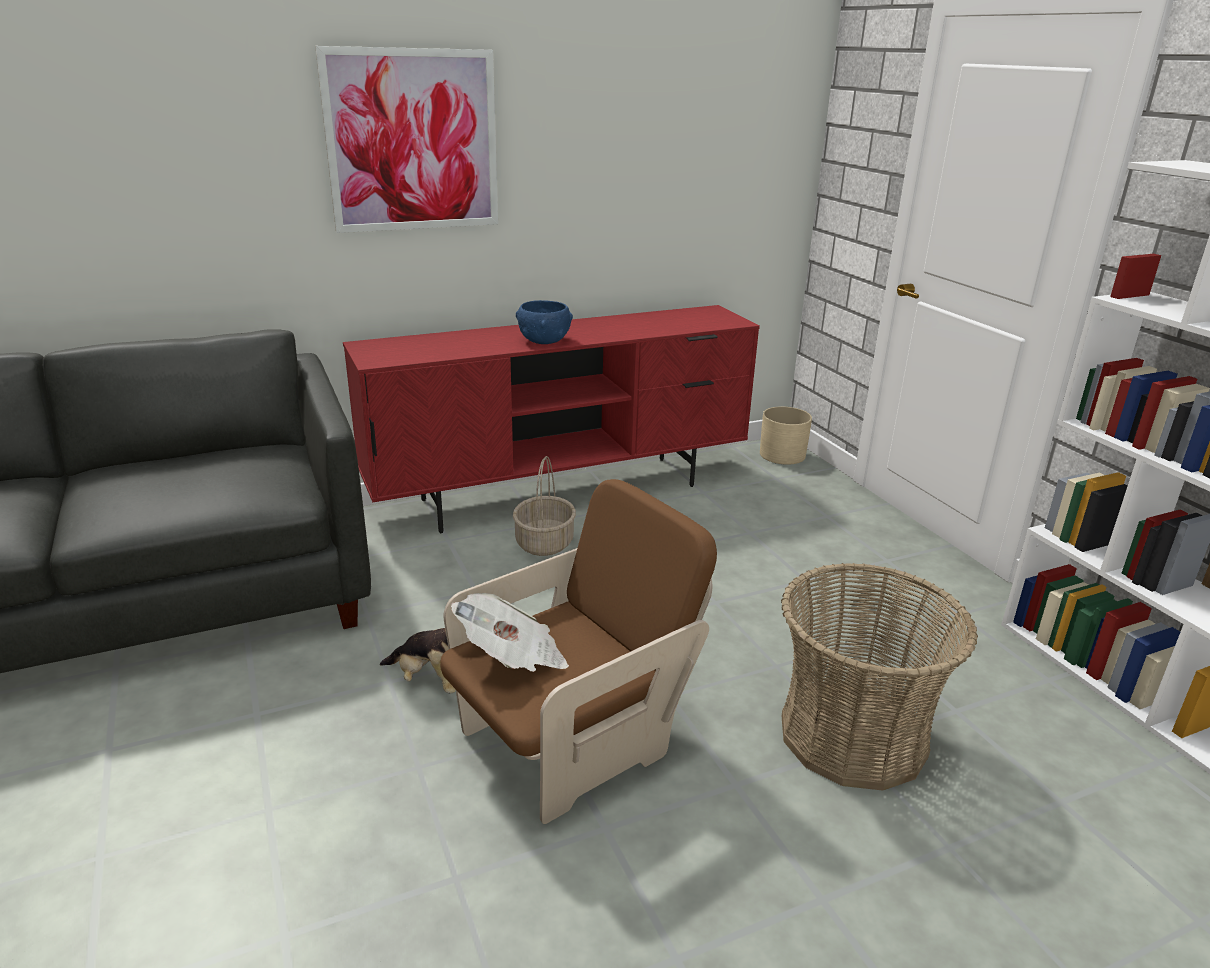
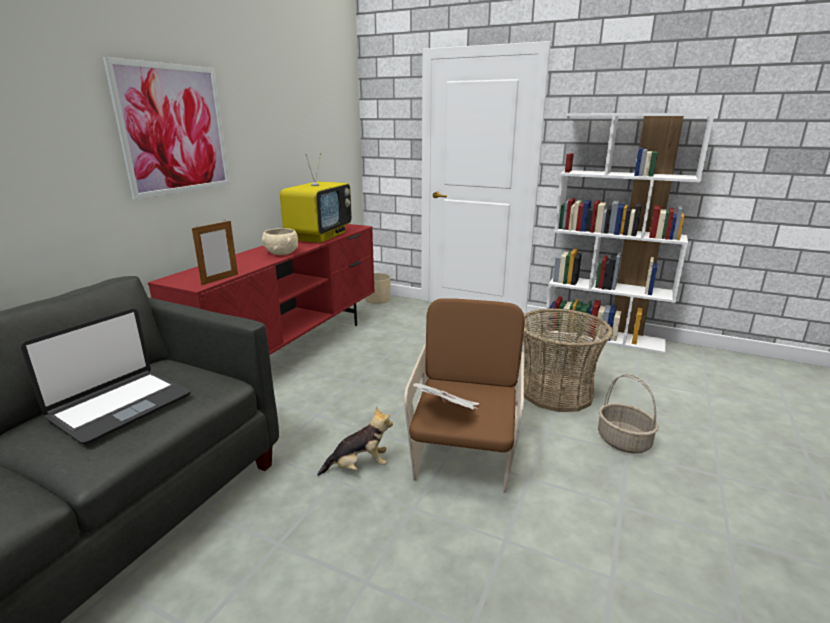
camera: 40 degrees left, 5 degrees down
basket [513,456,576,556] -> basket moved to [598,374,658,454]
blue bowl [516,300,573,344] -> beige bowl [262,228,298,255]
none -> laptop [21,308,191,445]
none -> picture frame [192,220,238,285]
none -> television [280,153,352,243]

